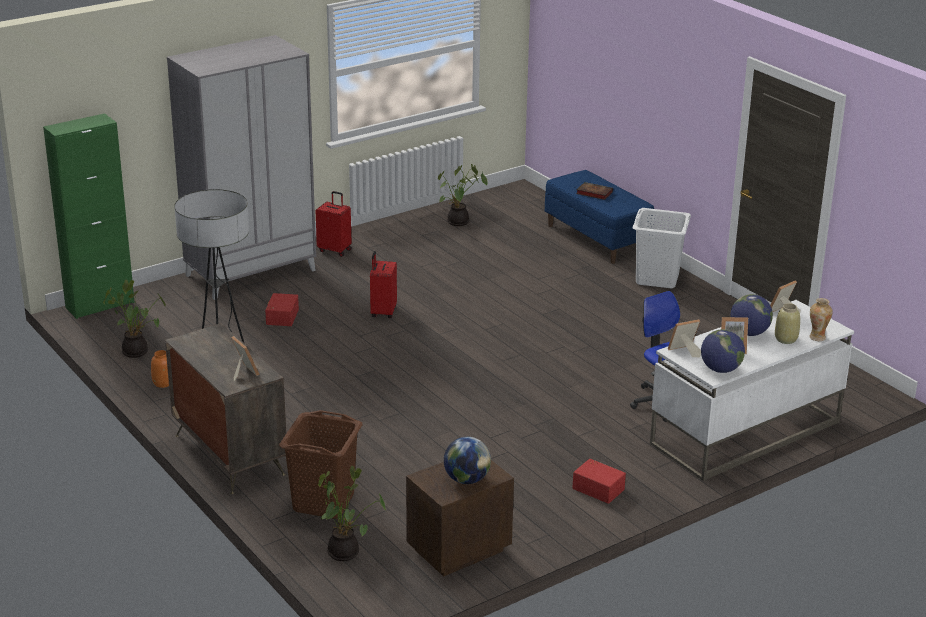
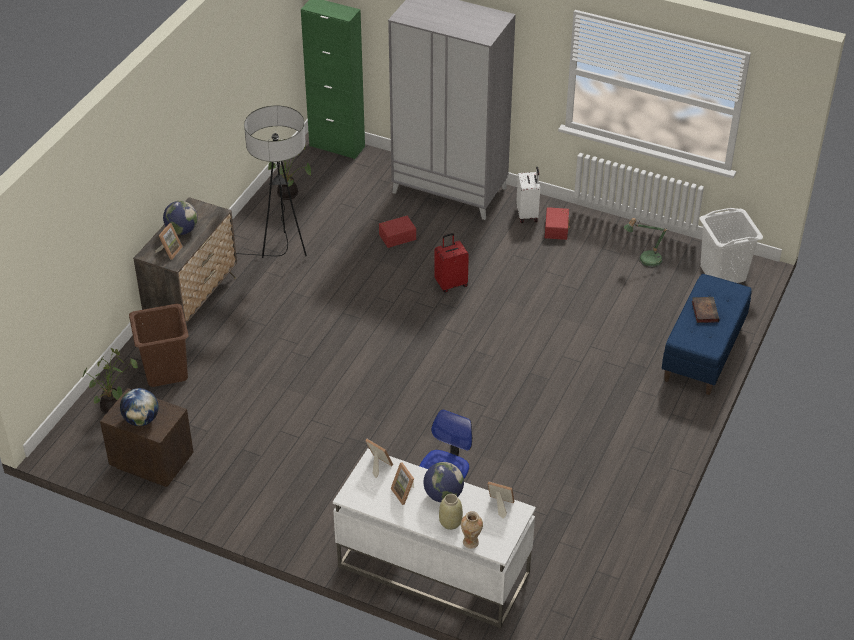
camera: 60 degrees right, 15 degrees up
orange vase [151,350,169,388] -> none
red suitcase [316,191,352,257] -> white suitcase [516,167,540,223]
potted plant [438,164,488,226] -> table lamp [624,218,668,268]
red storage box [572,459,626,504] -> red storage box moved to [545,207,570,240]
white laundry basket [632,208,691,289] -> white laundry basket moved to [700,208,763,283]
globe [701,329,745,373] -> globe moved to [163,201,198,235]

